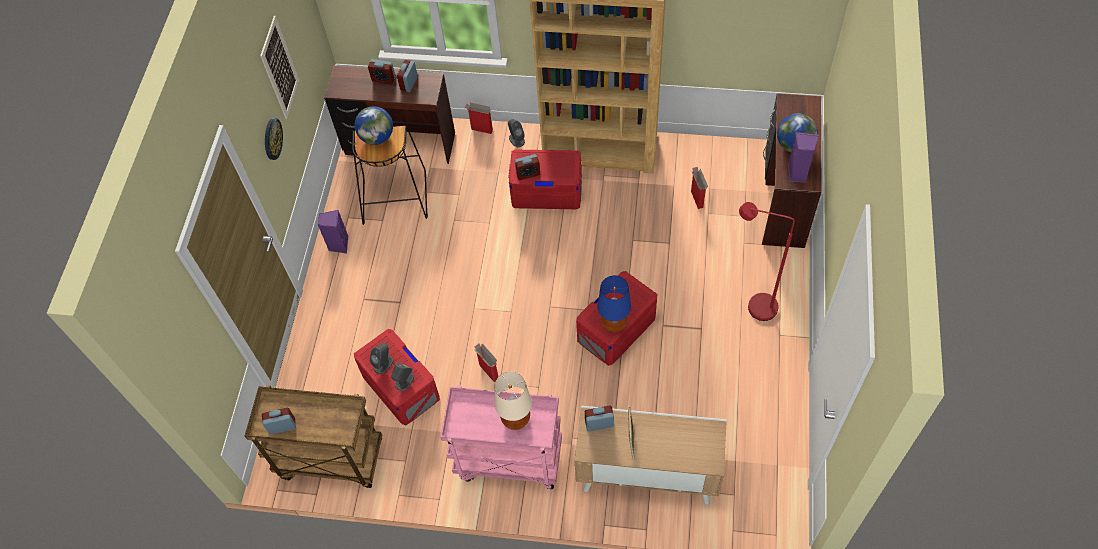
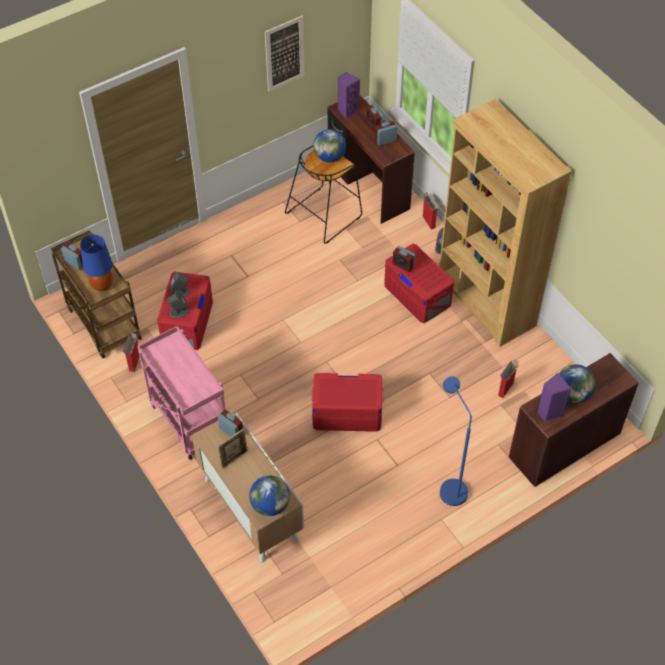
camera: 45 degrees right, 5 degrees down
wall clock [265,118,283,160] -> none
purple speaker [318,210,348,253] -> purple speaker moved to [338,72,360,119]
cardboard box [475,343,498,382] -> cardboard box moved to [123,333,139,372]
beige table lamp [494,372,532,430] -> none
blue table lamp [598,276,631,332] -> blue table lamp moved to [80,235,113,291]
red floor lamp [739,202,795,321] -> blue floor lamp [440,376,472,506]
none -> globe [249,475,290,516]

